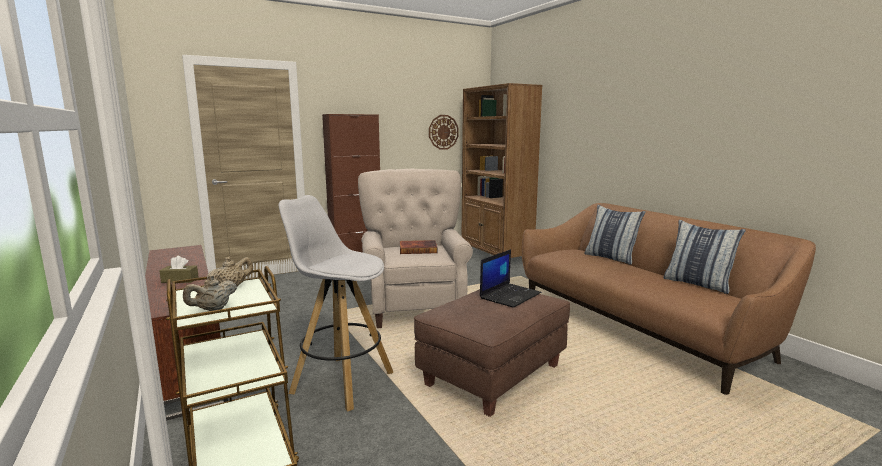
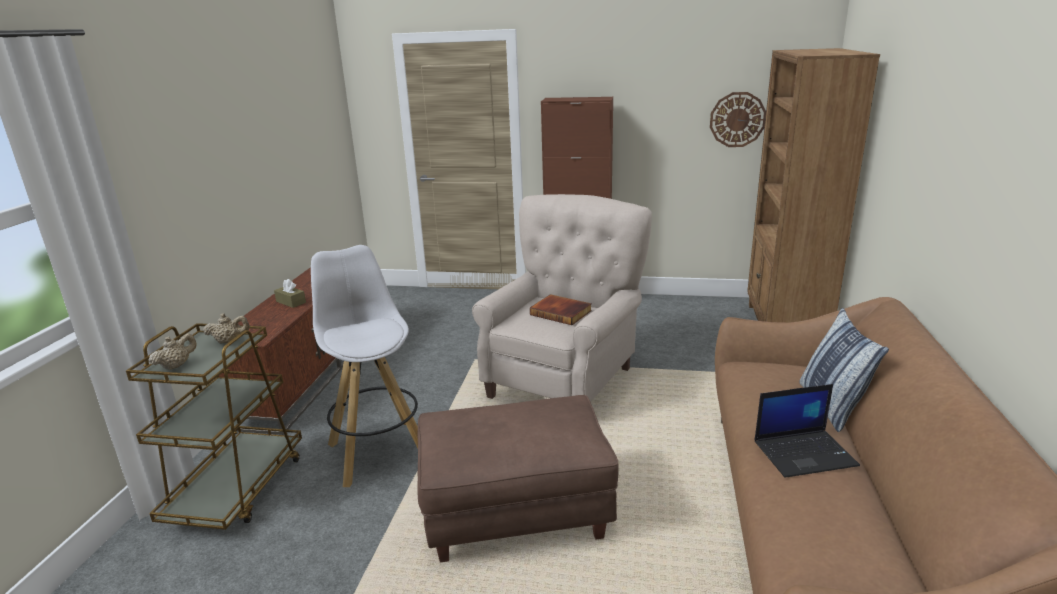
camera: 40 degrees right, 10 degrees up
beige teapot [183,275,237,311] -> beige teapot turned 135 degrees clockwise [149,333,196,370]
laptop [480,249,542,308] -> laptop moved to [754,384,860,478]
pillow [663,220,746,294] -> none

